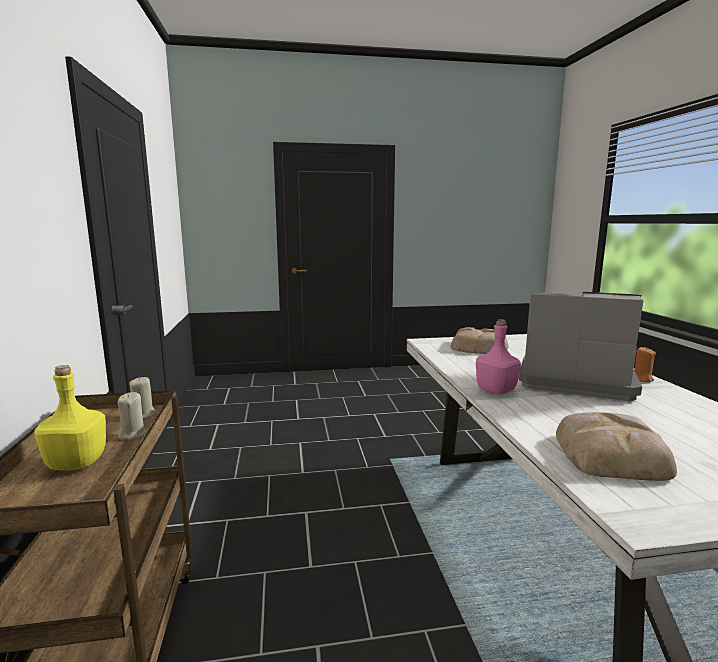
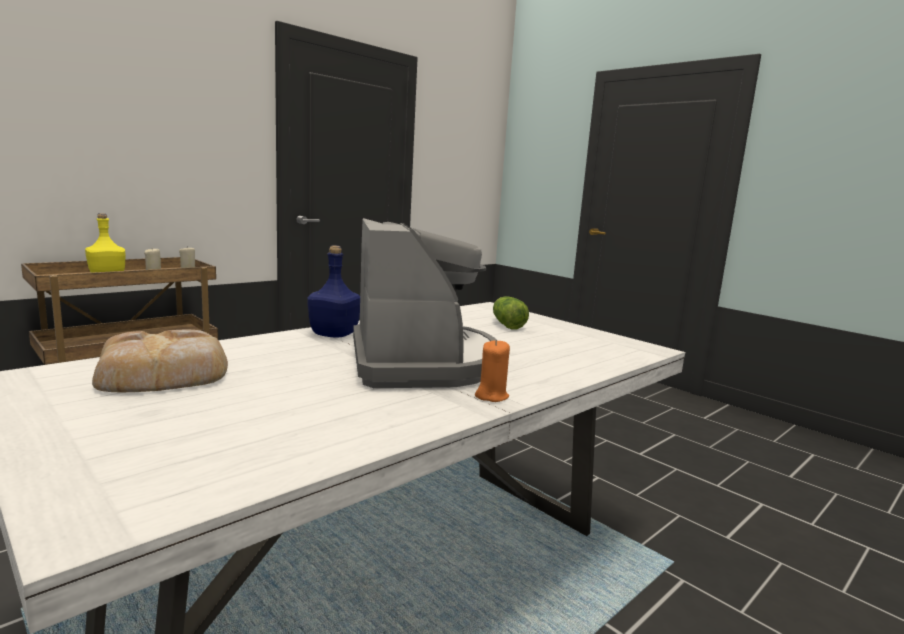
camera: 55 degrees right, 0 degrees up
bread [451,327,509,354] -> lettuce [493,296,529,330]
pink bottle [476,319,521,394] -> blue bottle [307,246,360,337]

